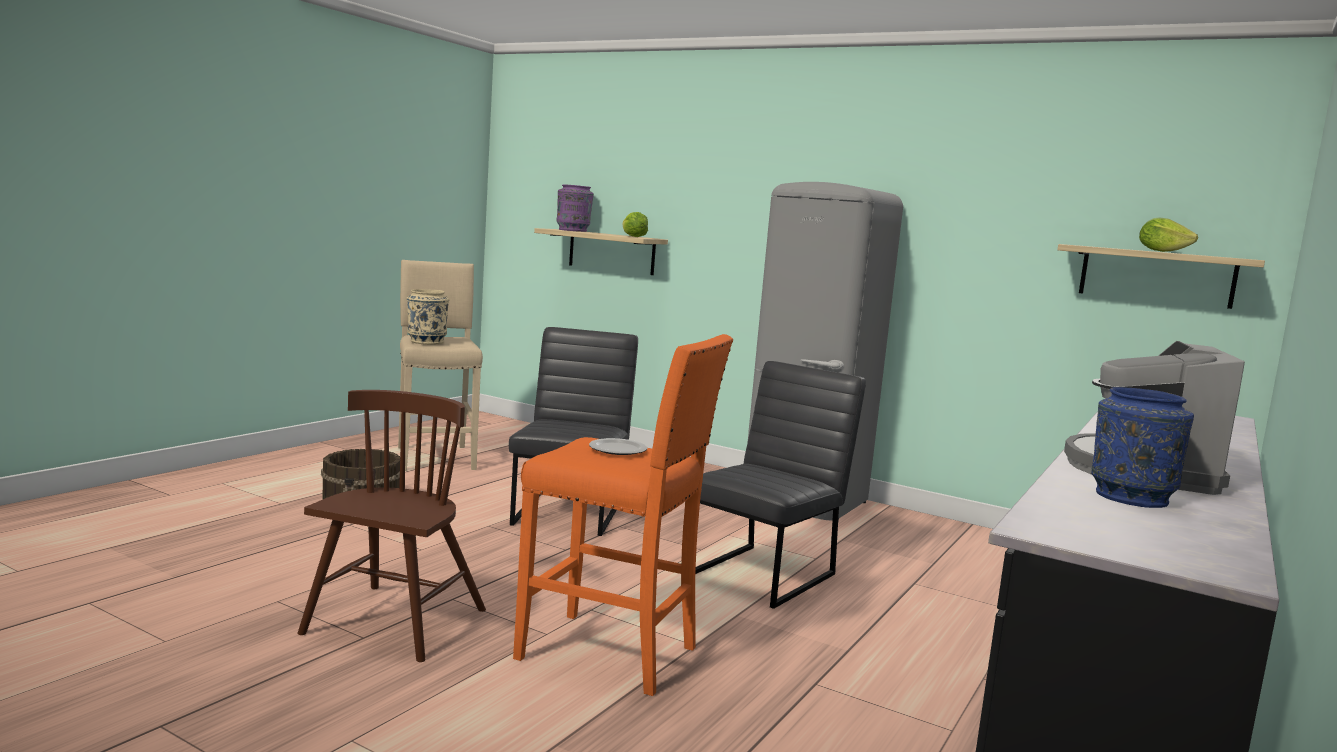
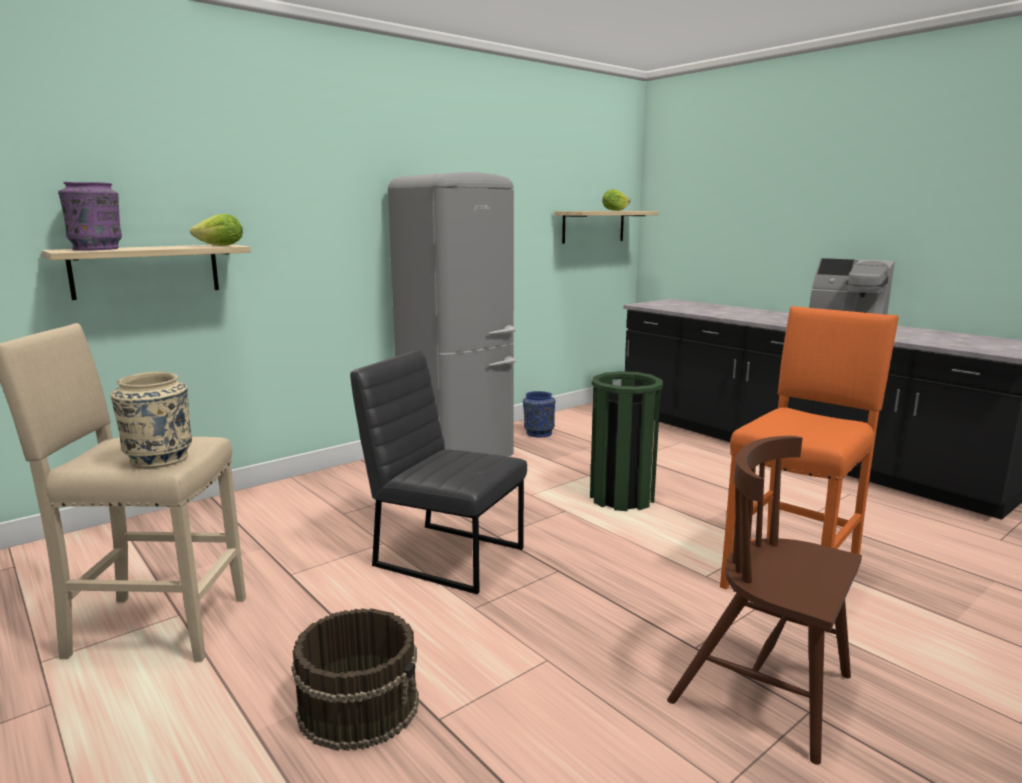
camera: 70 degrees left, 5 degrees up
plate [589,438,648,455] -> none
grey chair [695,361,866,609] -> green trash can [590,371,663,511]
blue vase [1091,387,1194,508] -> blue vase moved to [523,391,555,437]

